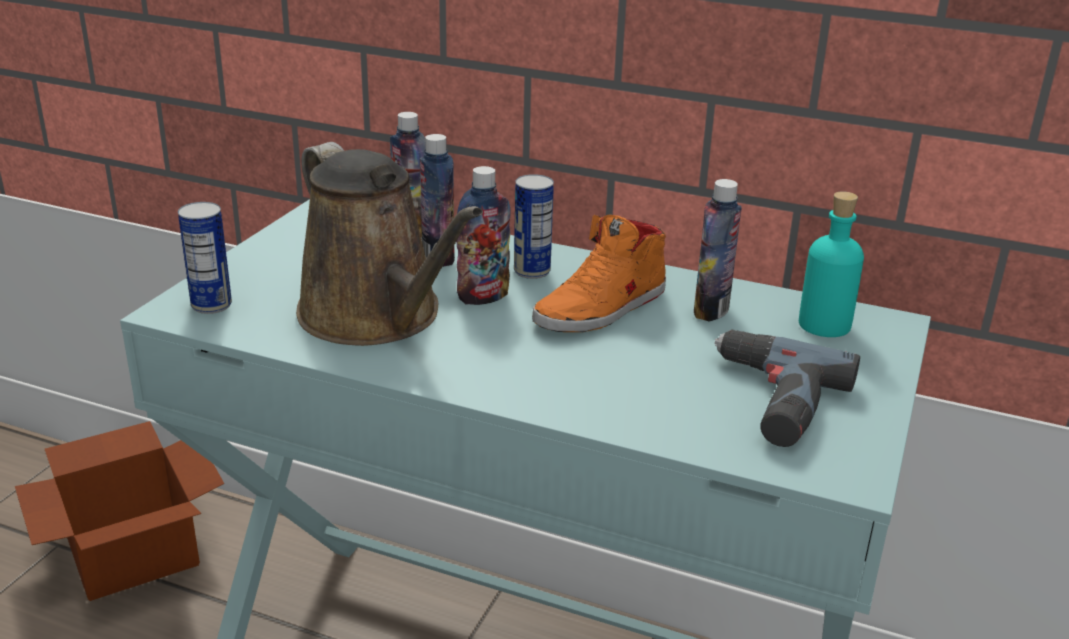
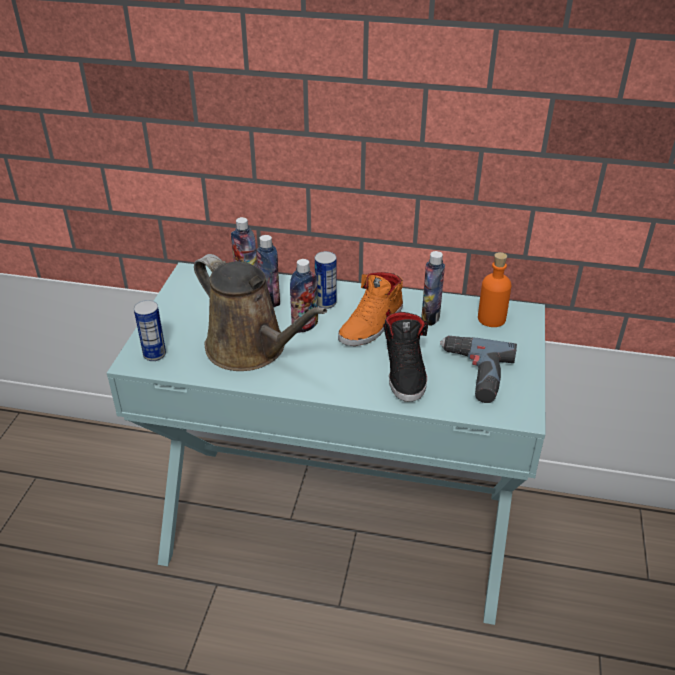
camera: 10 degrees left, 10 degrees up
cardboard box [15,421,224,601] -> none
turquoise bottle [799,192,864,337] -> orange bottle [478,252,511,327]
none -> black shoe [383,312,429,402]

